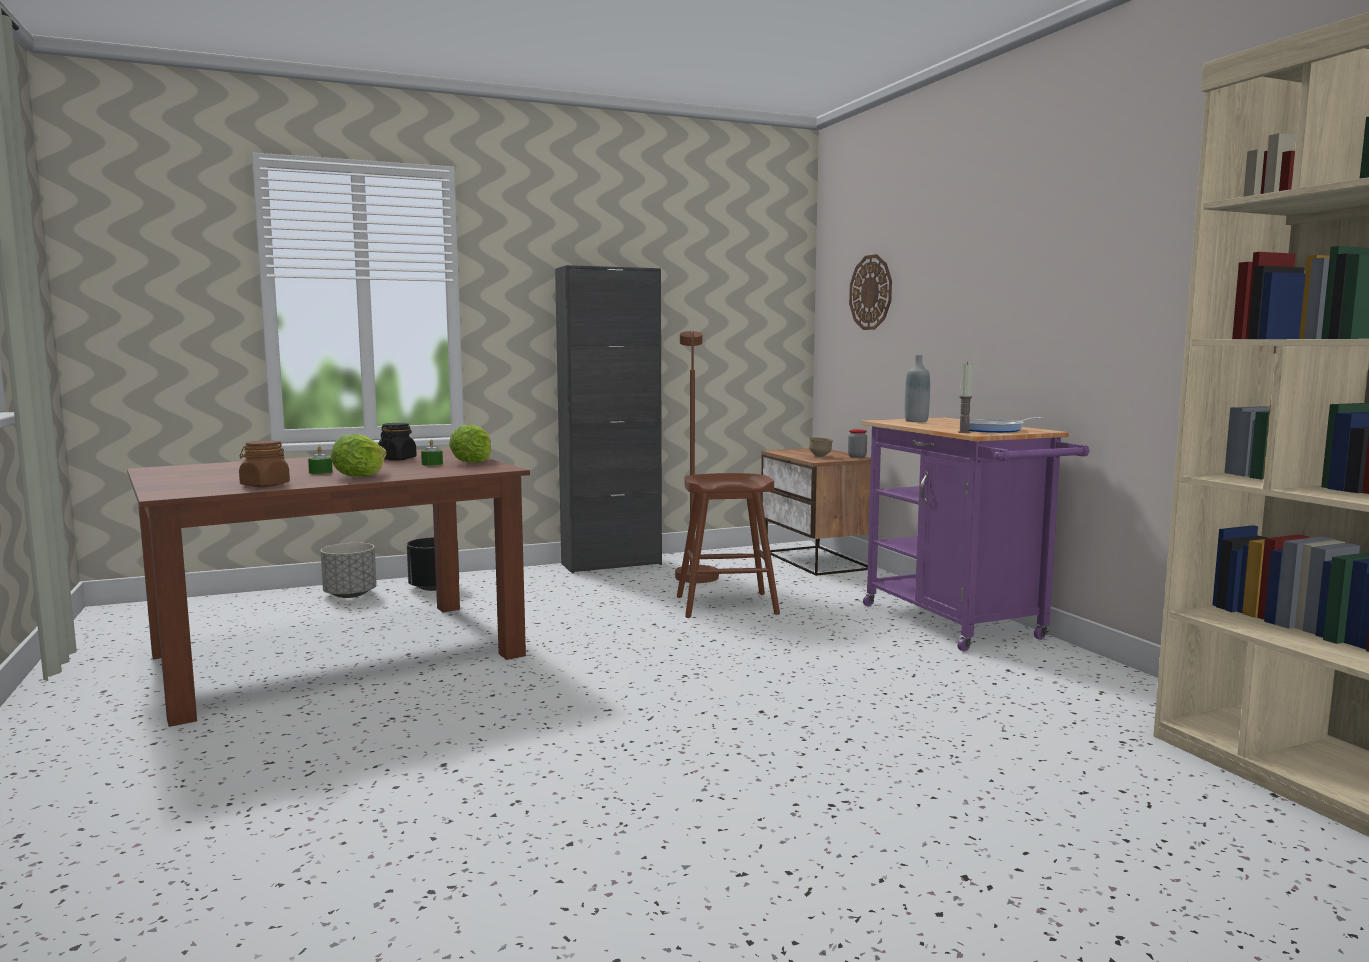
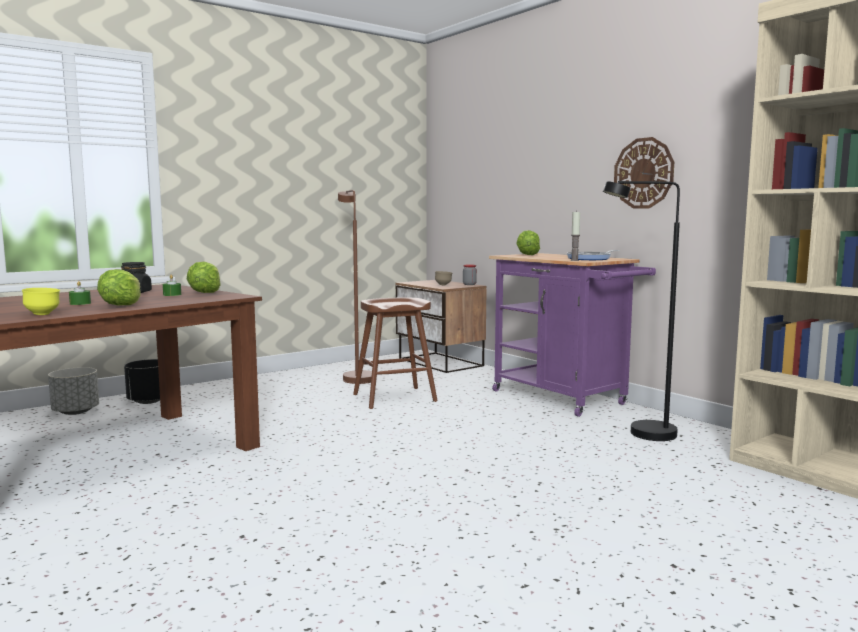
camera: 15 degrees left, 0 degrees up
brown jar [239,440,290,487] -> yellow bowl [22,288,60,315]
black cabinet [555,265,662,573] -> none
wall clock [849,254,892,330] -> wall clock moved to [614,137,674,209]
grey bottle [905,355,930,422] -> lettuce [516,230,540,255]
none -> black floor lamp [603,181,680,441]

